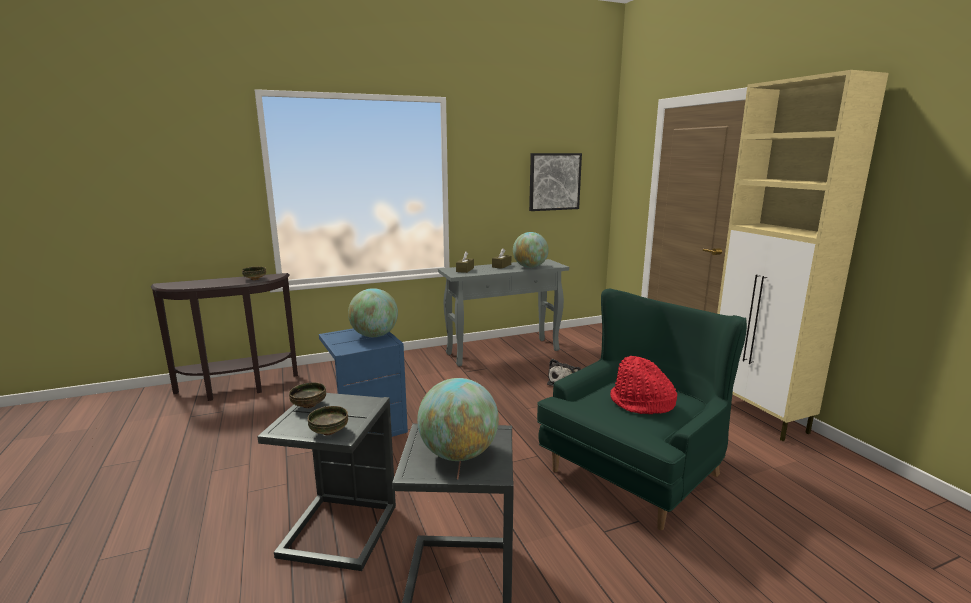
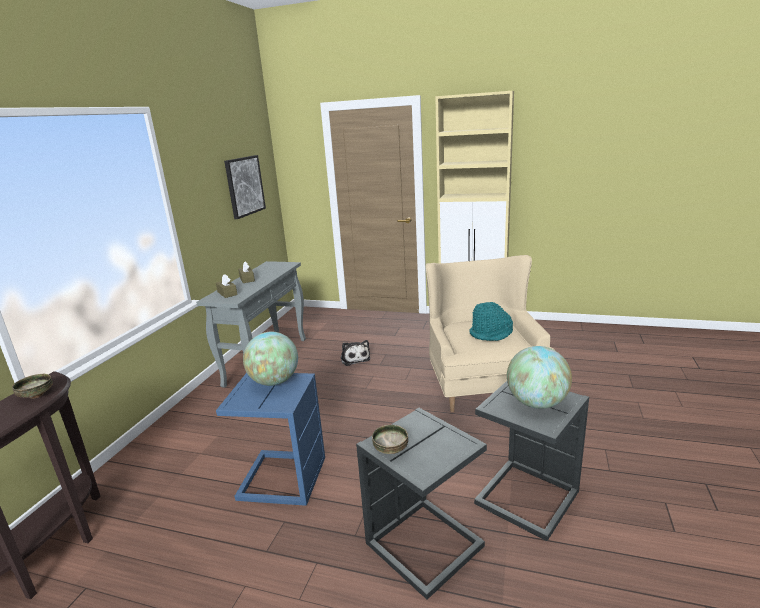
camera: 50 degrees left, 5 degrees up
bowl [308,406,348,435] -> none
globe [513,232,549,268] -> none
green armchair [537,289,747,530] -> beige armchair [426,255,556,412]
red hat [610,356,677,414] -> turquoise hat [470,302,513,341]

